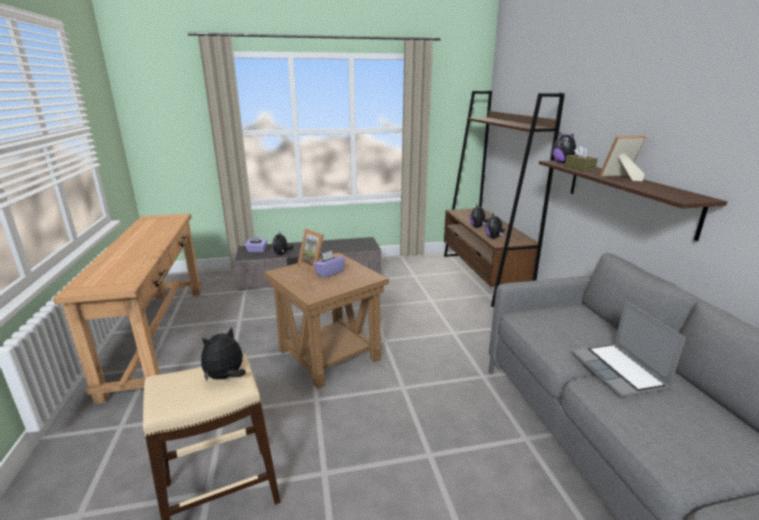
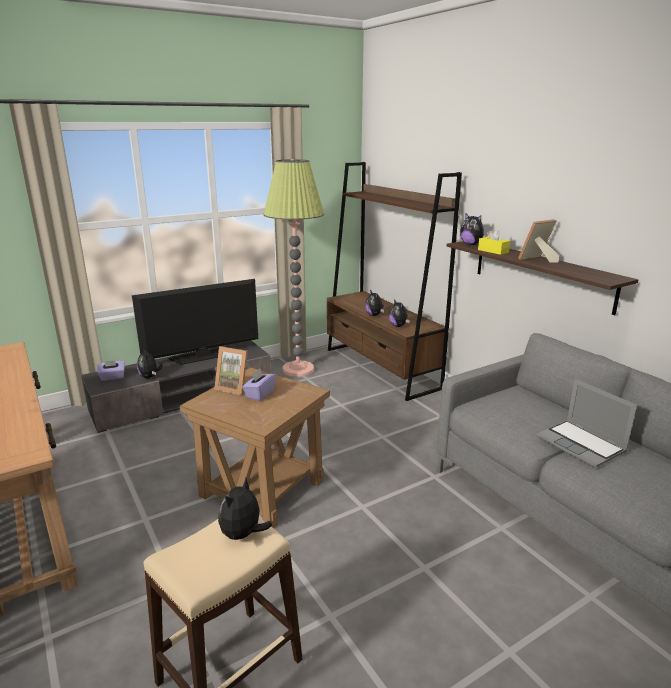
camera: 20 degrees left, 0 degrees up
brown tissue box [565,145,598,172] -> yellow tissue box [478,228,510,255]
none -> television [132,279,258,365]
none -> floor lamp [264,159,324,377]

